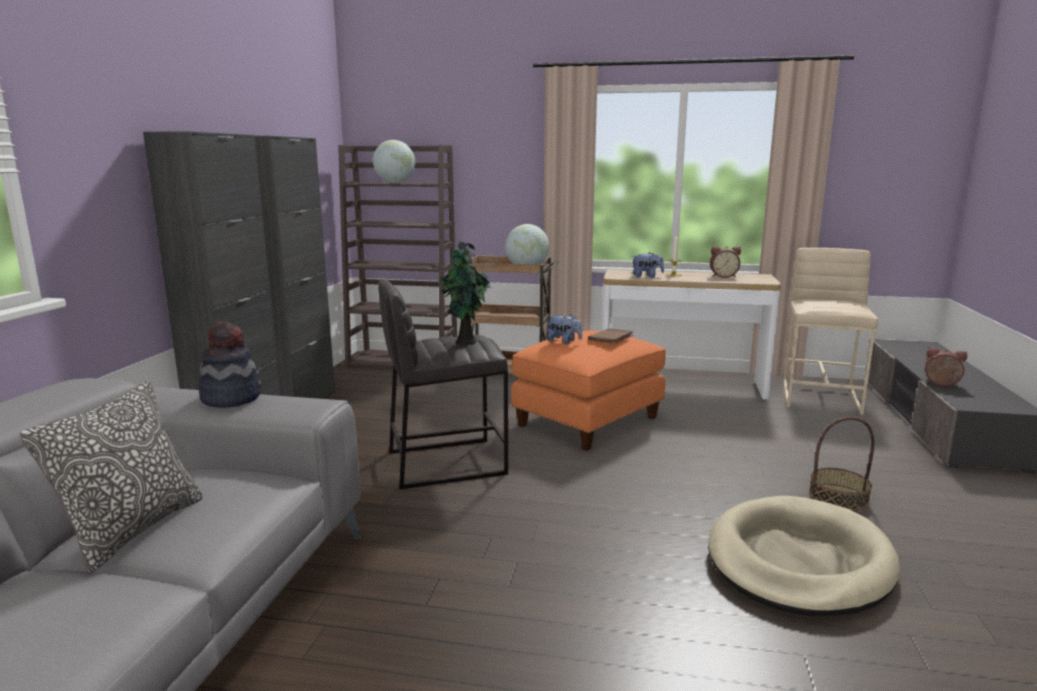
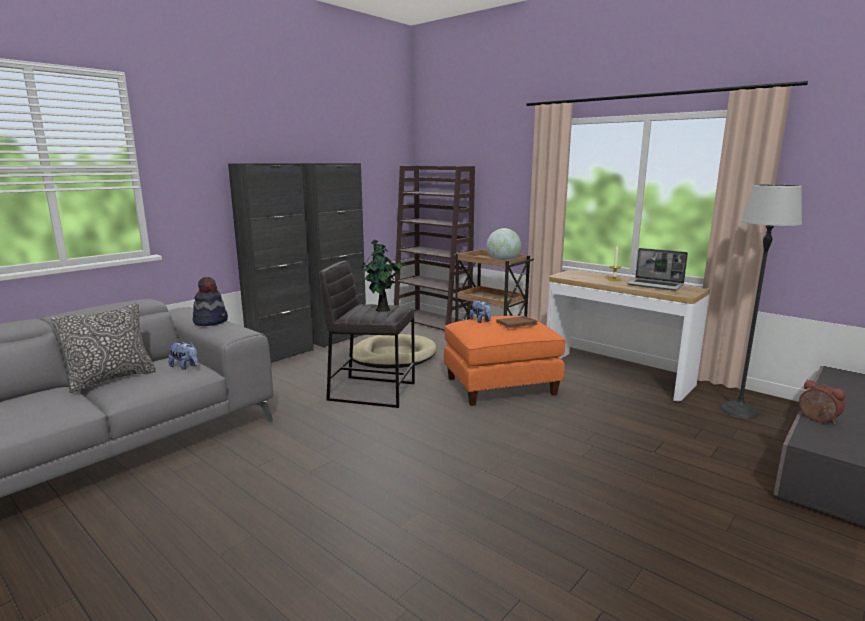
camera: 30 degrees right, 0 degrees up
globe [373,140,415,183] -> none
plush toy [632,252,664,278] -> plush toy moved to [169,340,198,370]
beige dog bed [708,496,900,616] -> beige dog bed moved to [349,334,437,368]
alarm clock [710,246,741,278] -> laptop [627,248,688,291]
beige stool [783,248,878,415] -> floor lamp [720,184,802,418]
basket [809,417,874,511] -> none

